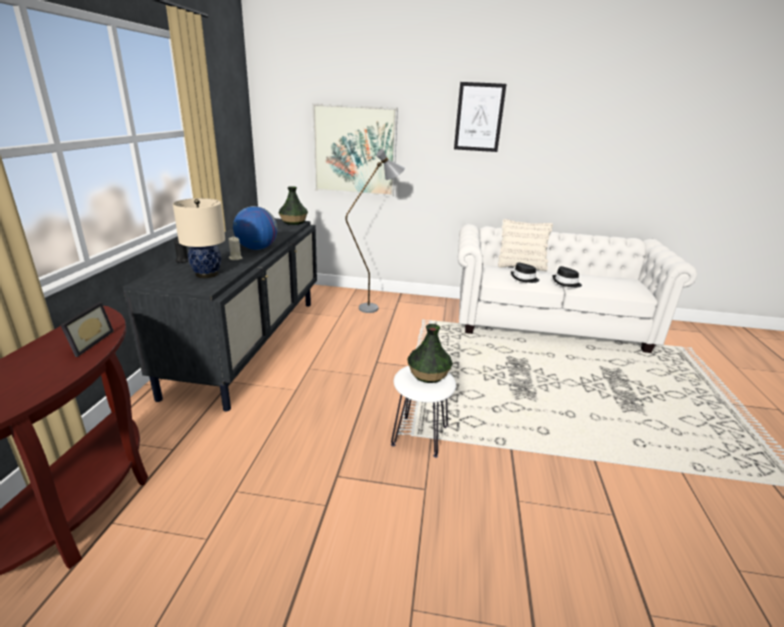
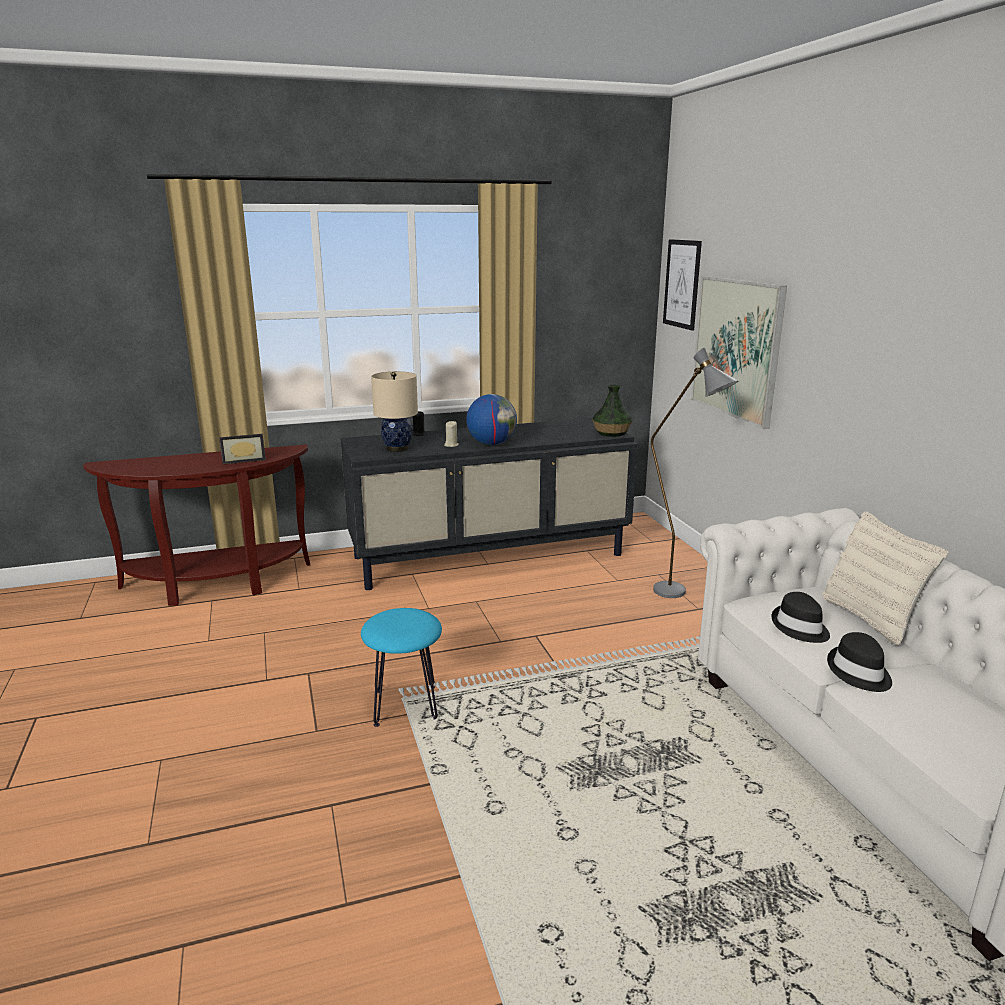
camera: 65 degrees right, 5 degrees down
white stool [391,366,456,458] -> turquoise stool [361,608,442,727]
vase [407,324,453,383] -> none
picture [454,82,507,152] -> picture moved to [663,239,702,331]

